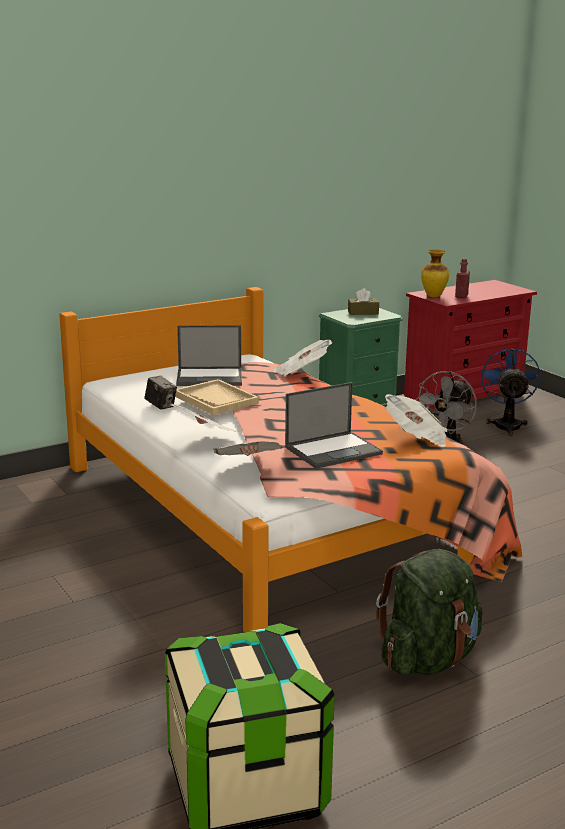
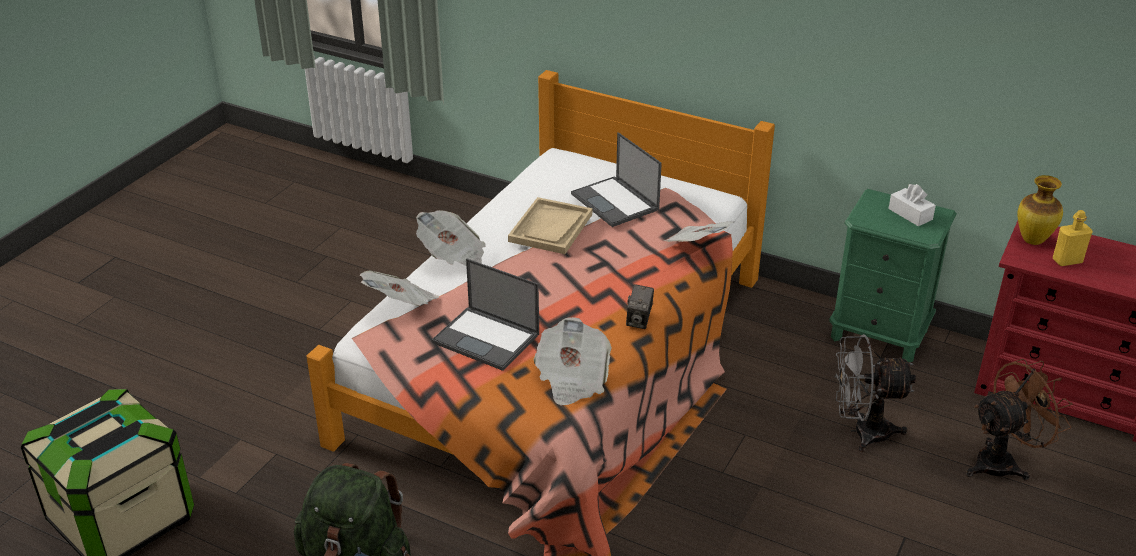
camera: 60 degrees right, 15 degrees up
camera [145,376,177,410] -> camera moved to [626,284,654,329]
brown tissue box [348,288,379,315] -> white tissue box [888,184,936,226]
red bottle [455,259,470,298] -> yellow bottle [1053,210,1093,266]
blue fan [481,347,540,436] -> brown fan [966,359,1073,481]

